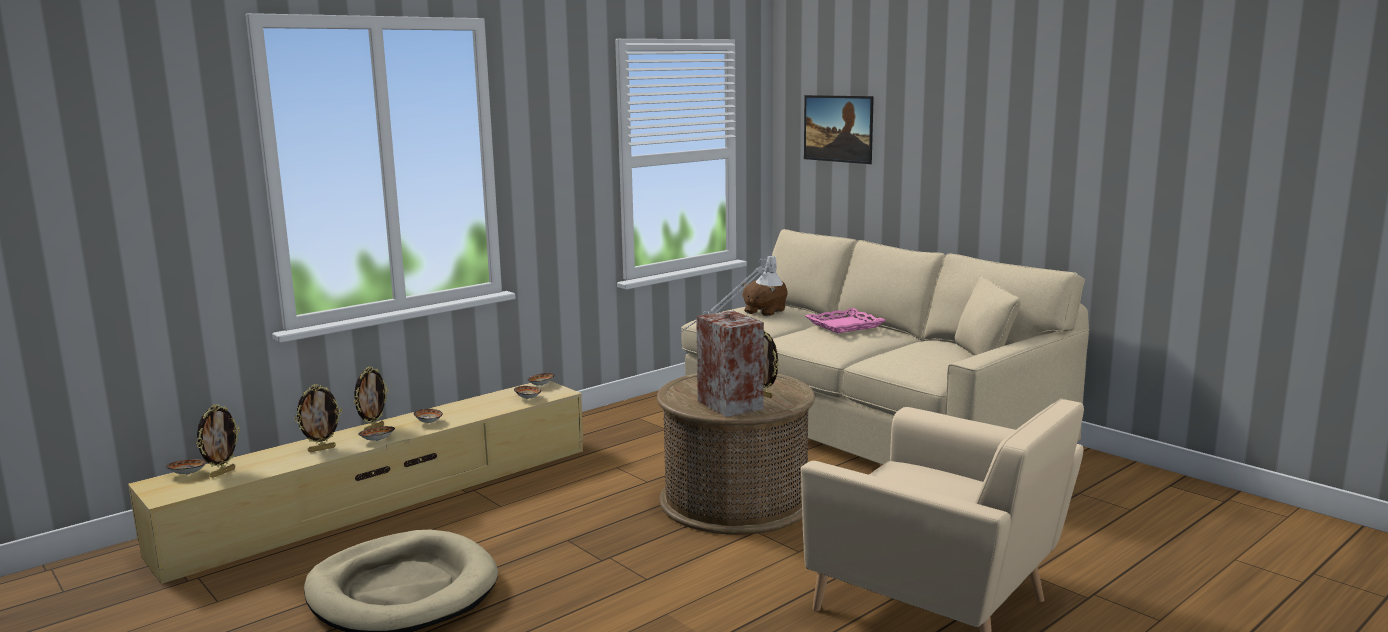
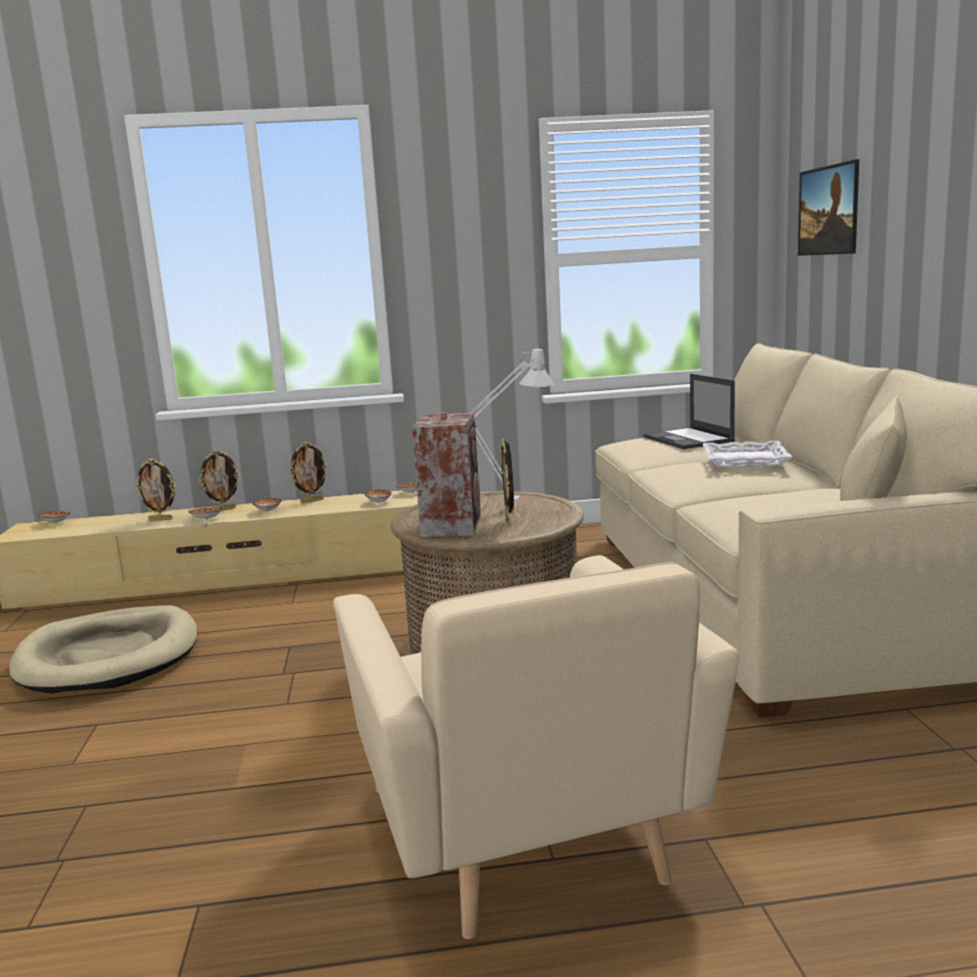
camera: 35 degrees right, 0 degrees up
picture frame [196,404,240,478] -> picture frame moved to [289,442,329,503]
brown plush toy [741,280,787,316] -> laptop [644,374,735,449]
pink tray [806,308,886,333] -> white tray [703,441,793,467]

